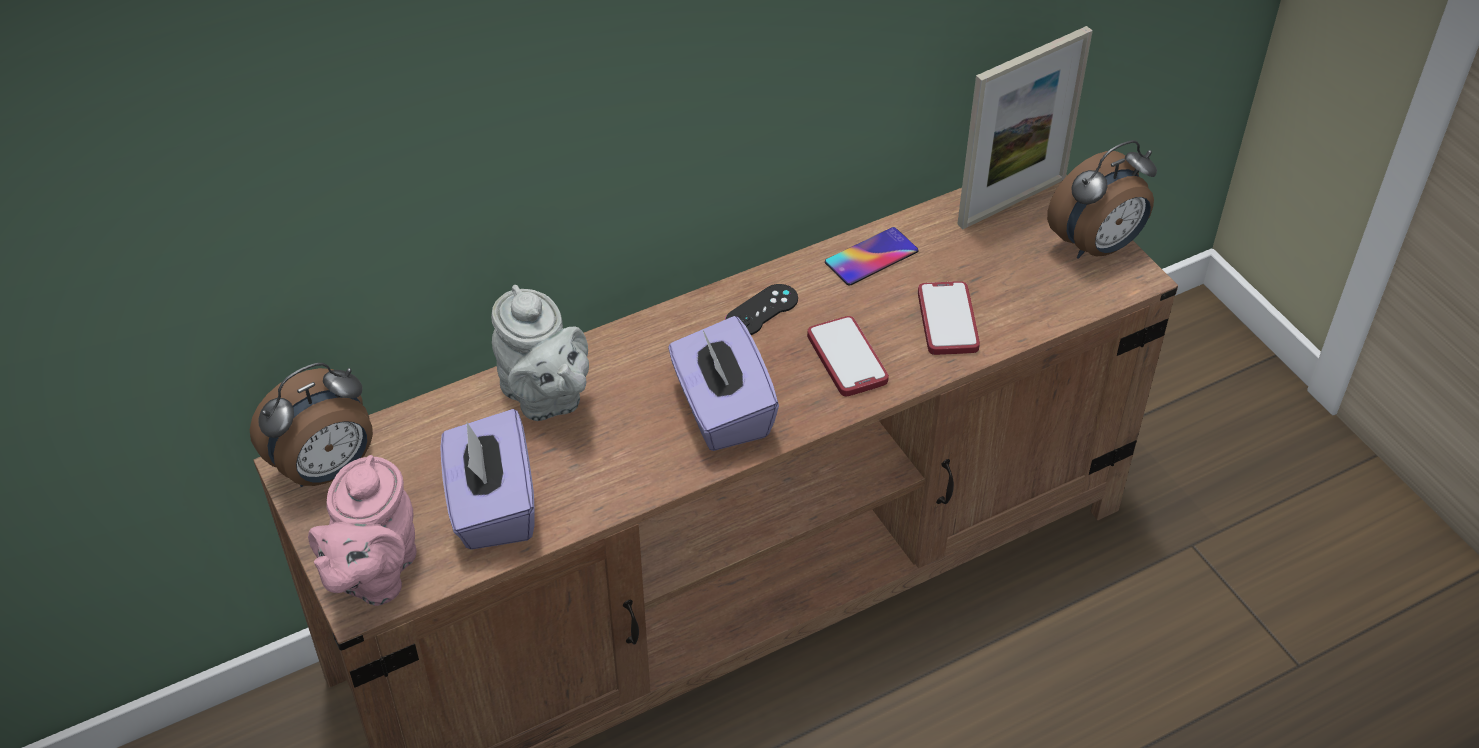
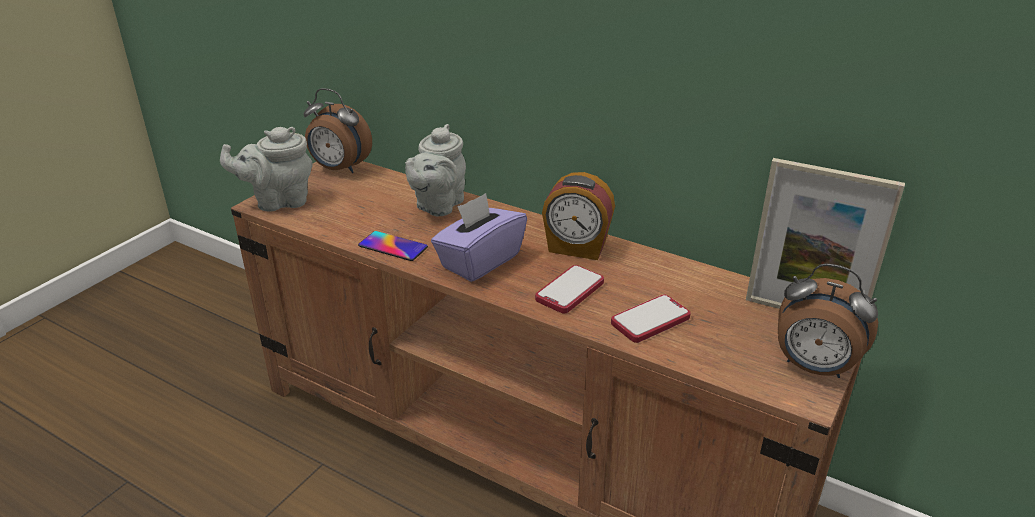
camera: 60 degrees right, 15 degrees down
pink teapot [308,455,417,606] -> grey teapot [220,127,313,211]
purple tissue box [440,409,535,550] -> none
black game controller [725,284,798,335] -> alarm clock [542,172,615,260]
phone [825,227,919,286] -> phone moved to [358,231,428,261]

